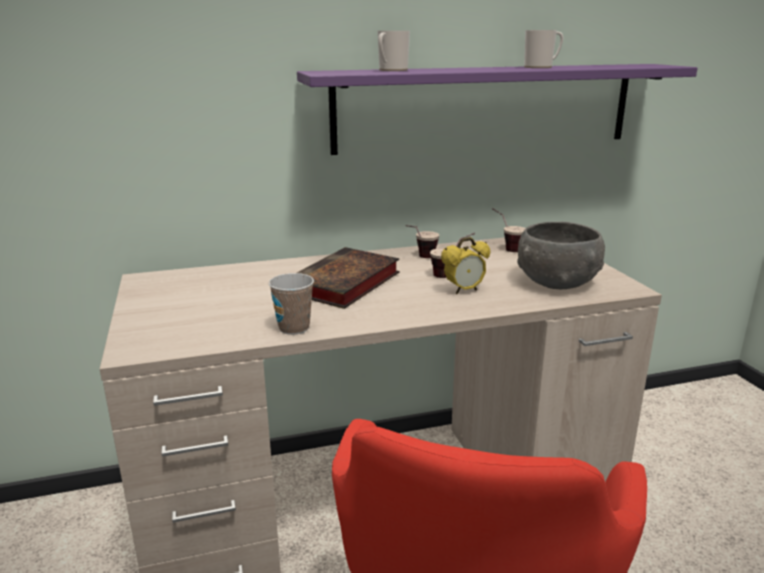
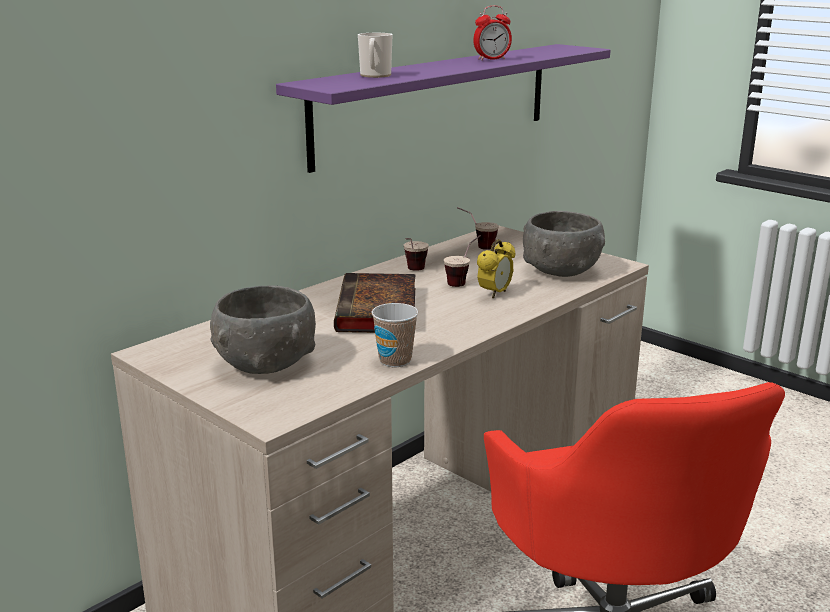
camera: 30 degrees left, 0 degrees up
mug [524,30,563,68] -> alarm clock [473,6,512,60]
none -> grey bowl [210,286,316,374]

